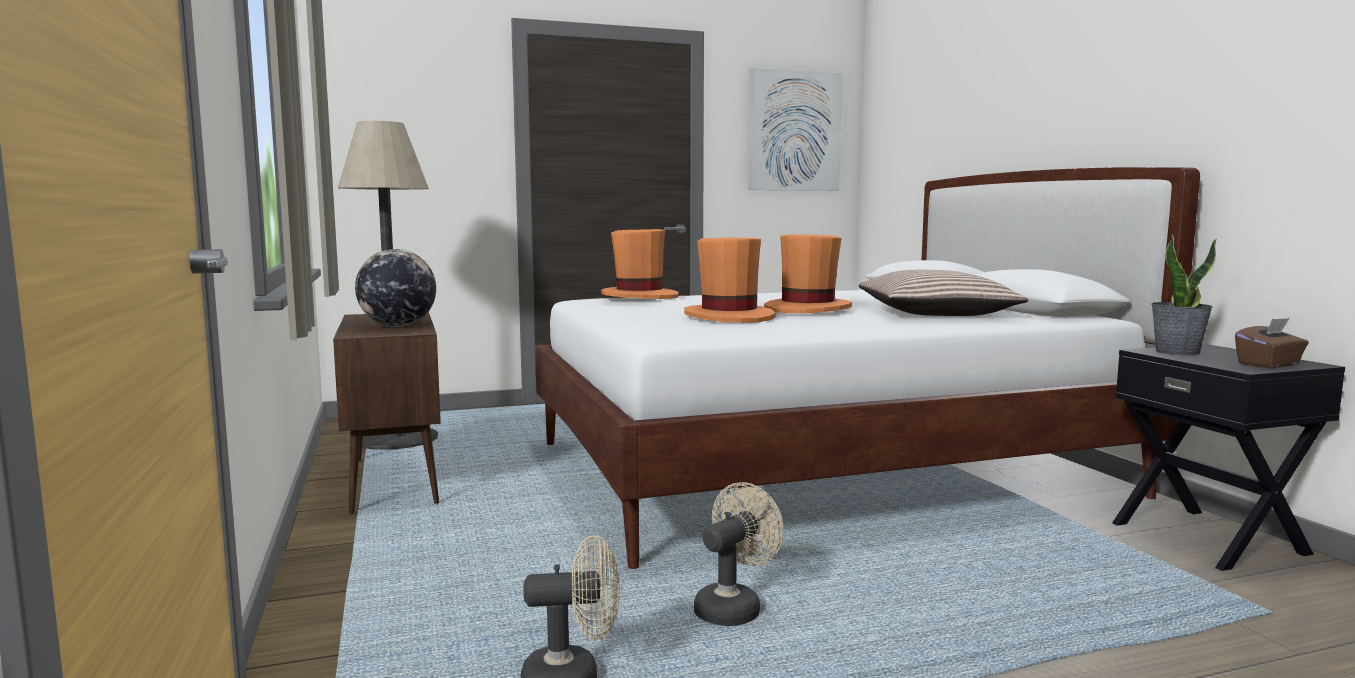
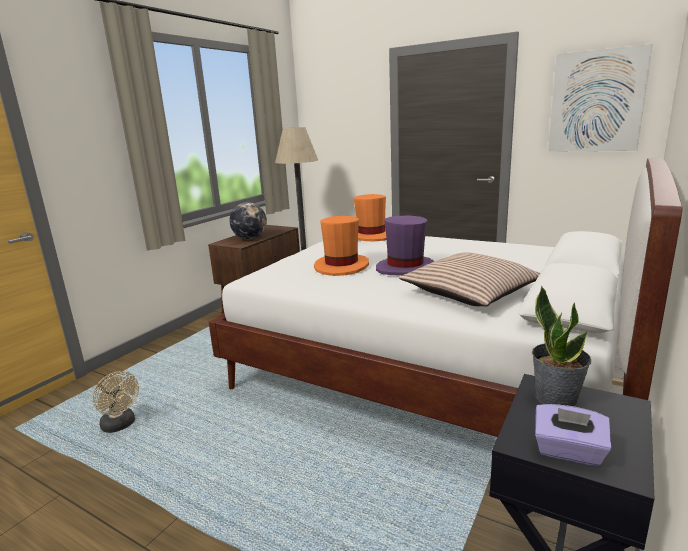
camera: 50 degrees right, 10 degrees up
beige fan [694,482,784,626] -> none
orange hat [764,234,852,313] -> purple hat [376,215,434,276]
brown tissue box [1235,318,1309,368] -> purple tissue box [535,404,612,466]

